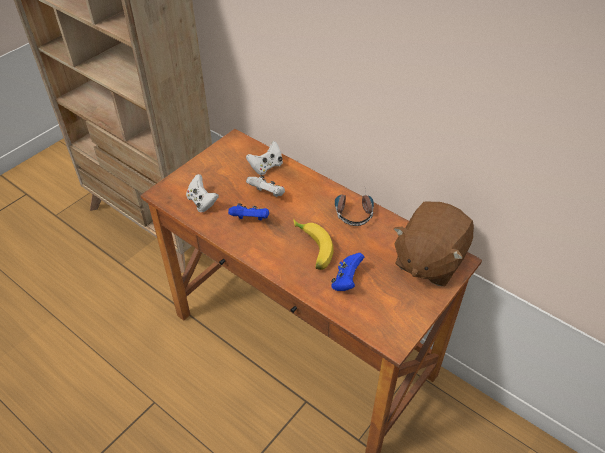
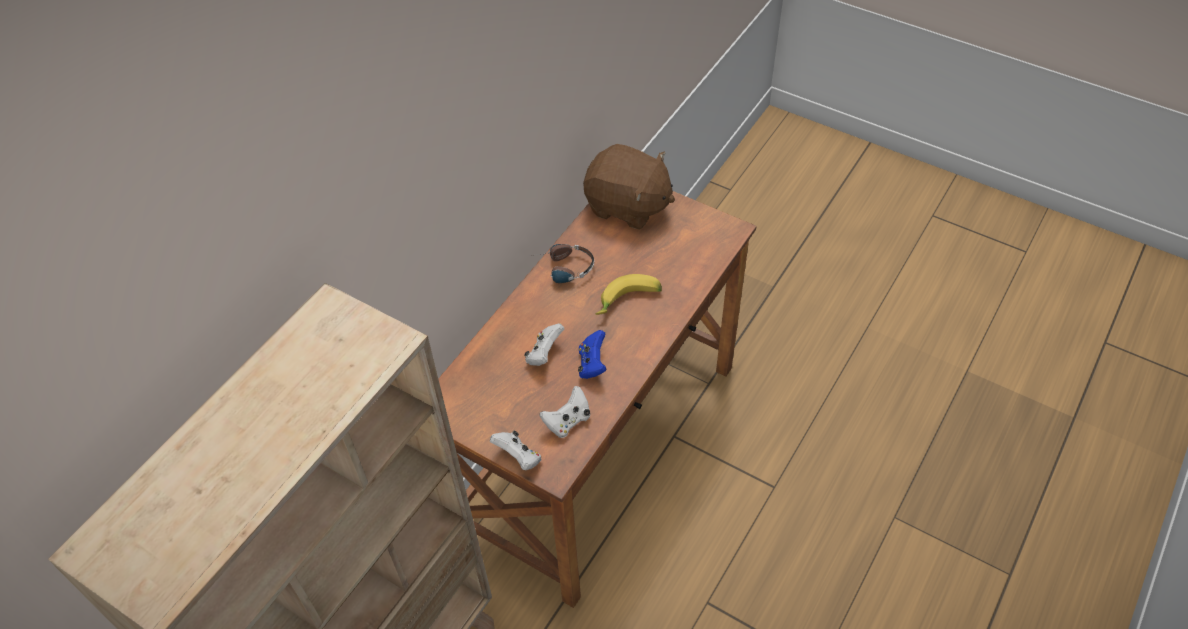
camera: 95 degrees left, 5 degrees up
white game controller [246,141,283,175] -> white game controller moved to [490,431,541,470]
blue game controller [331,253,364,291] -> none

